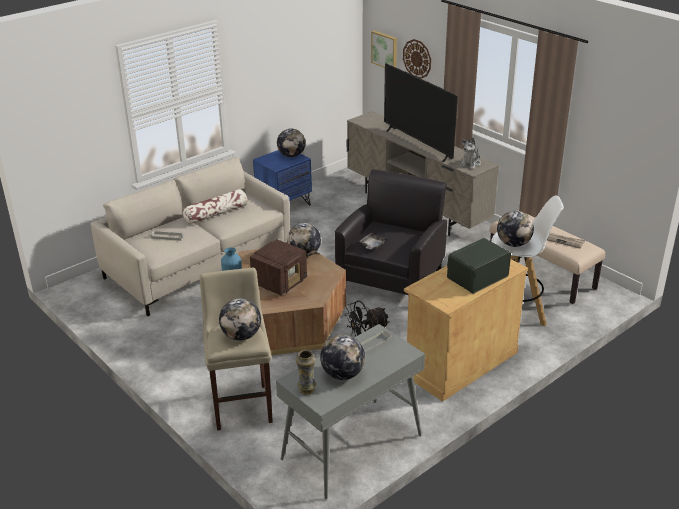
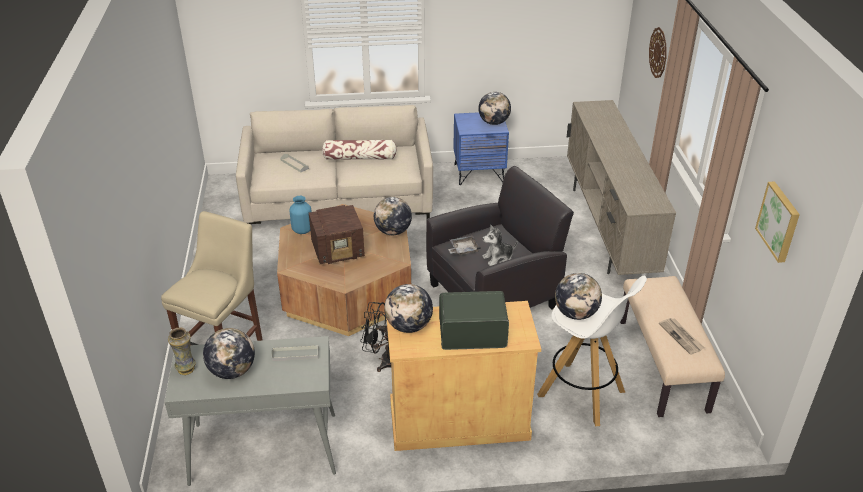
camera: 35 degrees right, 5 degrees up
globe [219,298,261,340] -> globe moved to [384,284,433,333]
picture [371,31,397,68] -> picture moved to [755,181,800,263]
television [384,64,458,162] -> none
plush toy [460,137,481,169] -> plush toy moved to [482,225,518,266]

